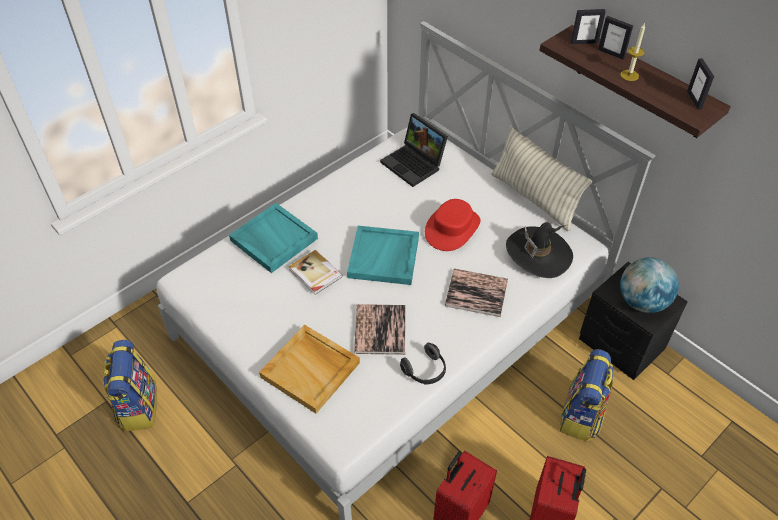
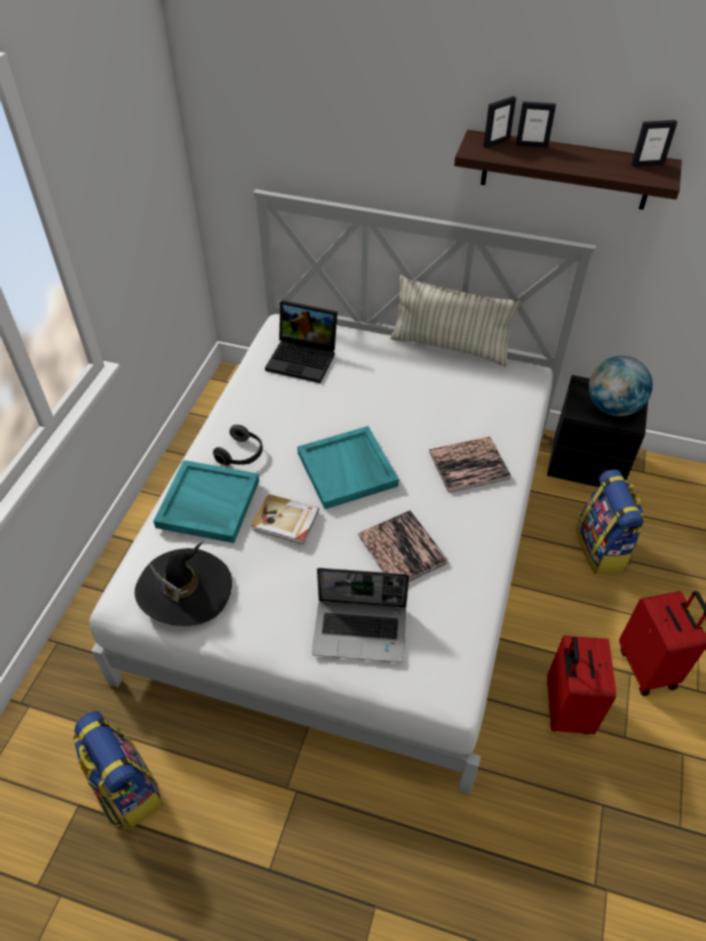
camera: 30 degrees left, 0 degrees up
beige tray [259,325,360,413] -> laptop [312,568,409,663]
headphones [400,343,446,384] -> headphones moved to [213,425,263,465]
red hat [425,199,481,251] -> none
black hat [506,222,573,278] -> black hat moved to [135,542,232,626]
candle [620,24,645,81] -> none
picture frame [687,58,714,110] -> picture frame turned 60 degrees counterclockwise [631,120,677,167]

